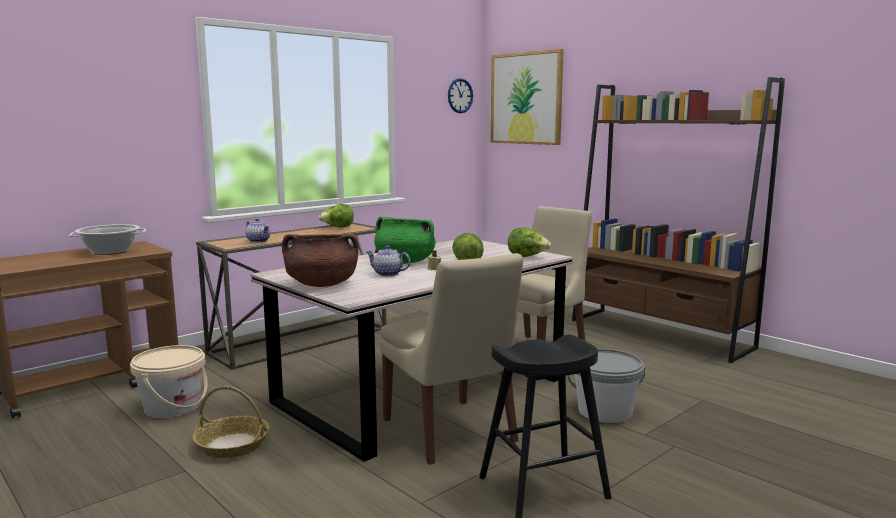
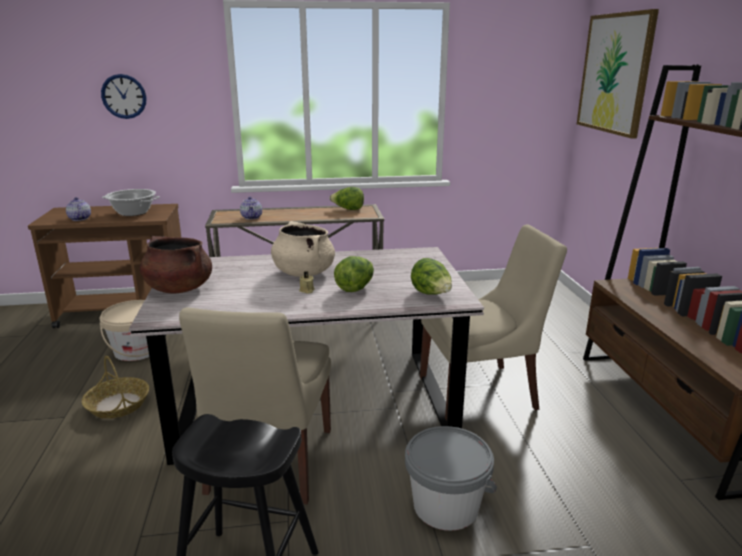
camera: 35 degrees right, 10 degrees up
teapot [366,245,411,276] -> teapot moved to [66,197,91,221]
green cooking pot [374,217,436,264] -> beige cooking pot [271,221,335,277]
wall clock [448,78,473,113] -> wall clock moved to [101,74,146,119]

